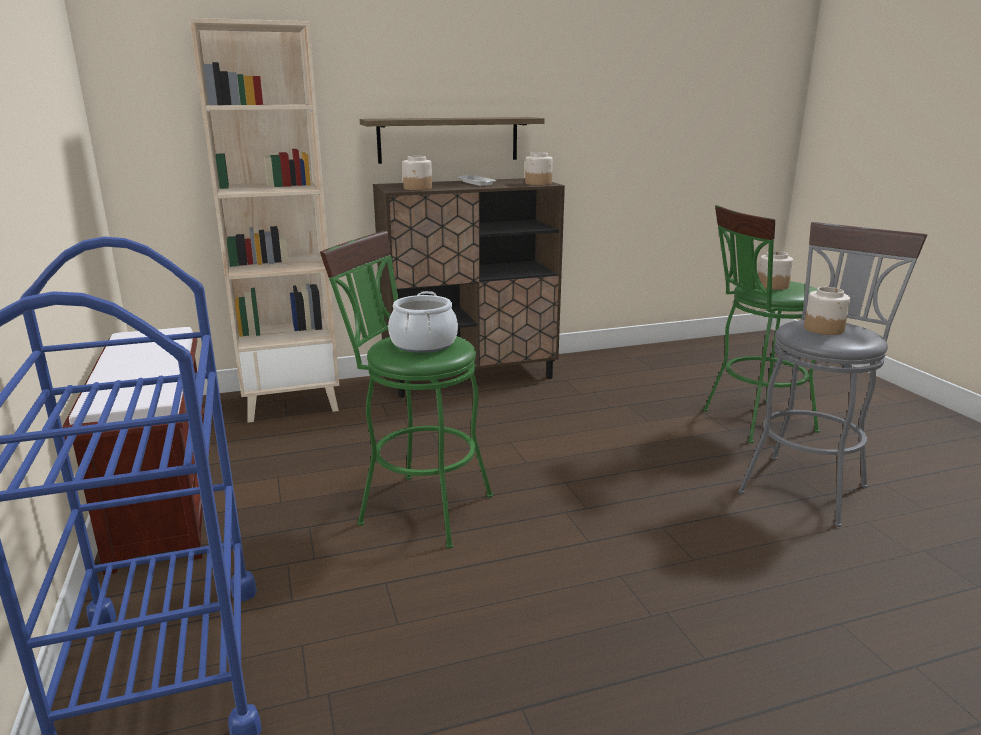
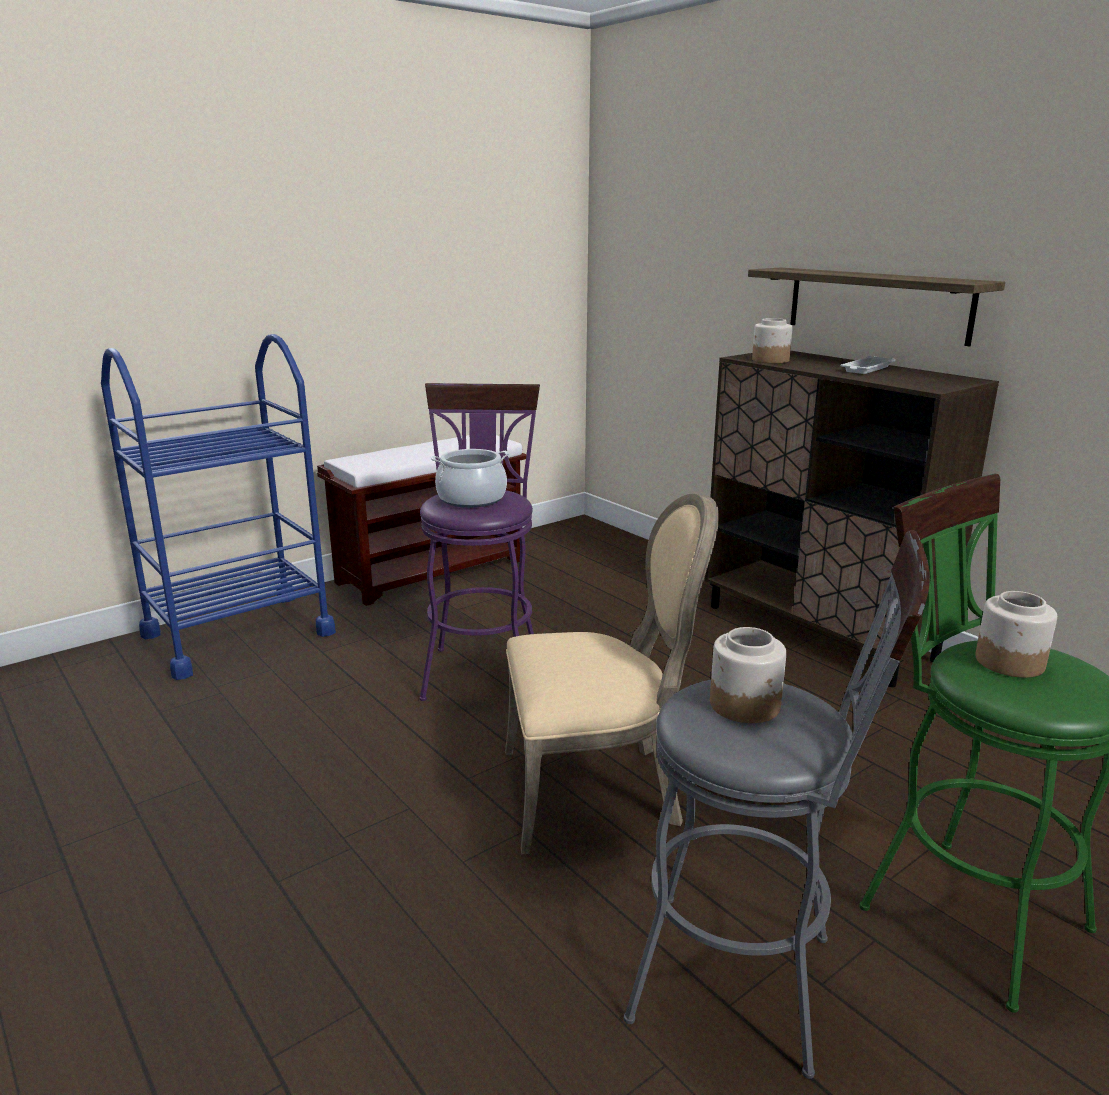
camera: 70 degrees right, 0 degrees up
beige bookcase [190,18,339,423] -> none
green stool [320,231,493,549] -> purple stool [420,383,540,701]
jar [525,152,553,185] -> none
none -> beige chair [505,494,719,854]

